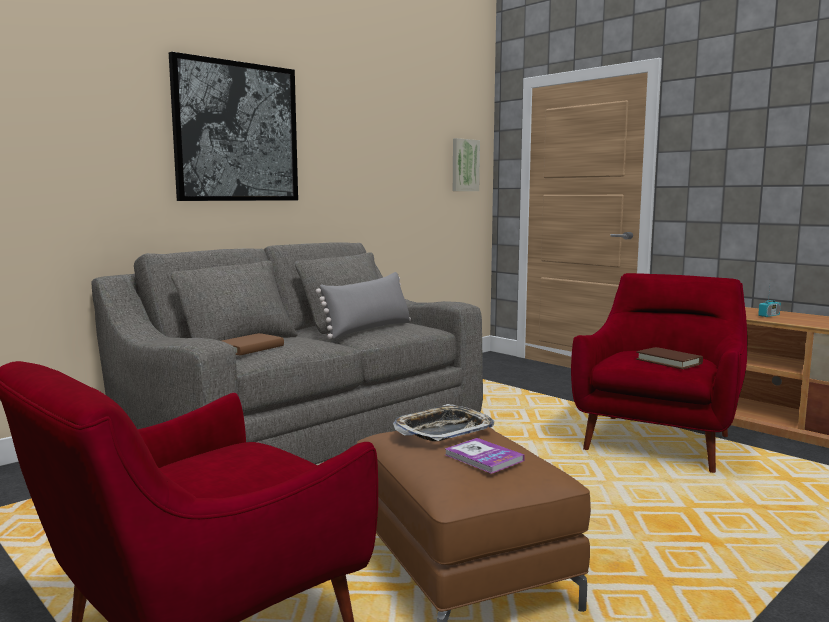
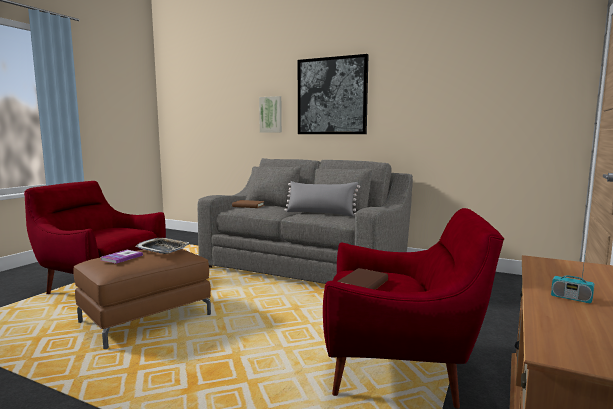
camera: 70 degrees right, 0 degrees up
picture [453,138,480,191] -> picture moved to [259,96,282,133]

